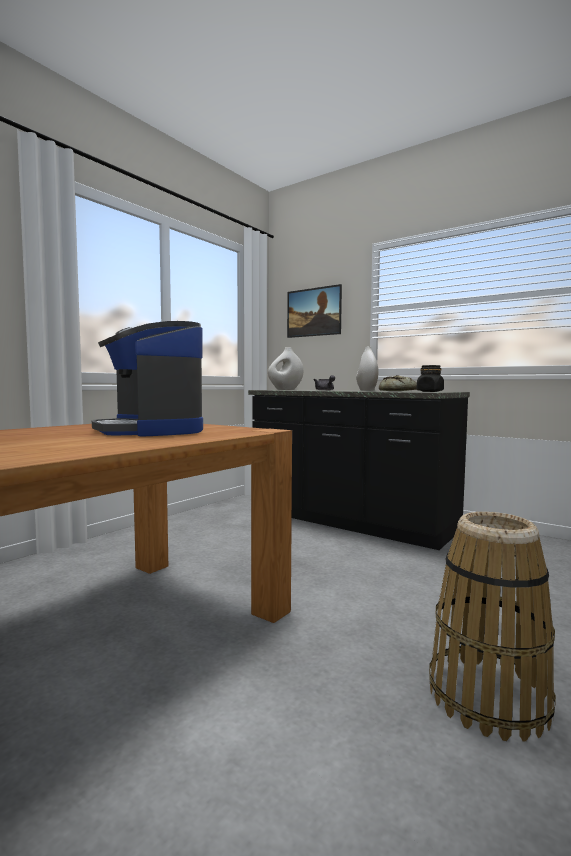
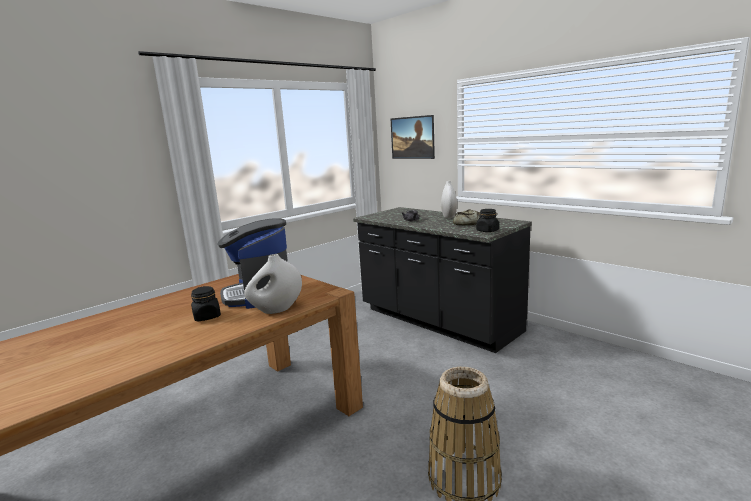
camera: 10 degrees right, 10 degrees up
white vase [268,347,303,390] -> white vase moved to [244,254,302,314]
none -> black jar [191,286,221,321]

